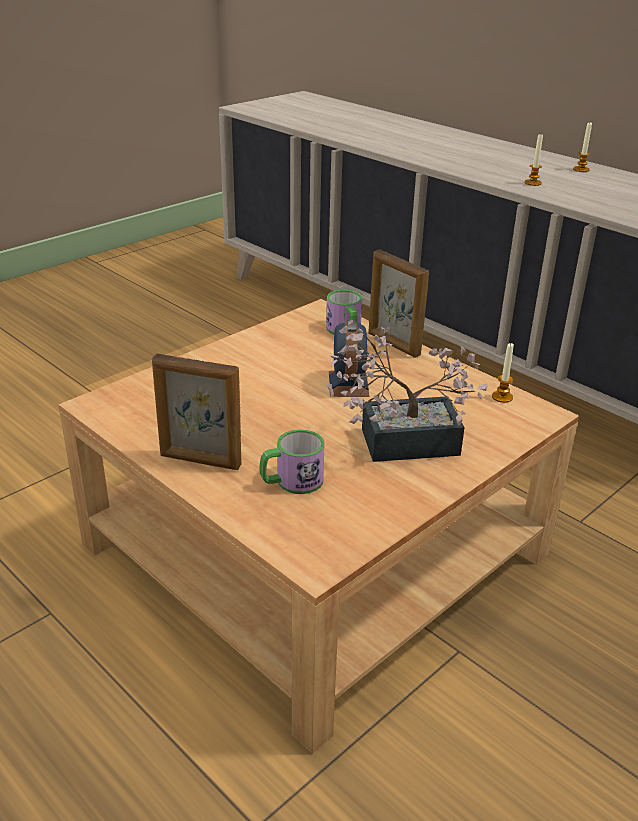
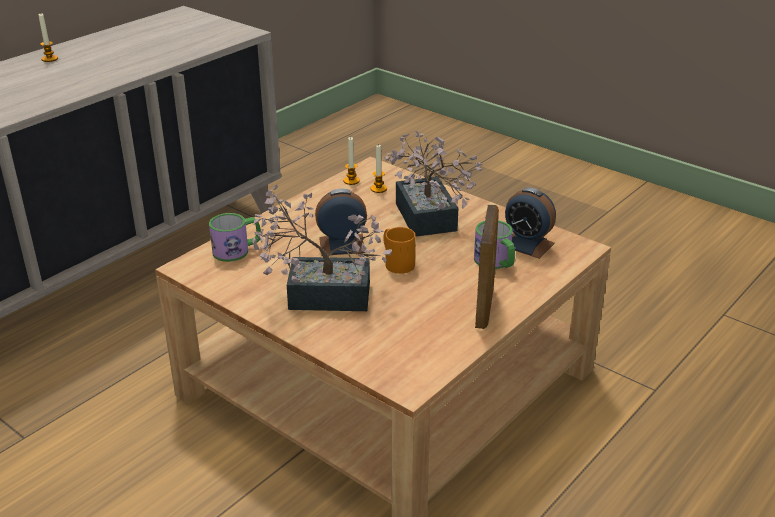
camera: 95 degrees left, 0 degrees up
picture frame [368,250,429,358] -> none
candle [525,134,543,186] -> candle moved to [371,144,387,193]
none -> potted plant [252,185,392,311]
none -> orange mug [383,227,416,274]
none -> alarm clock [505,187,556,259]

